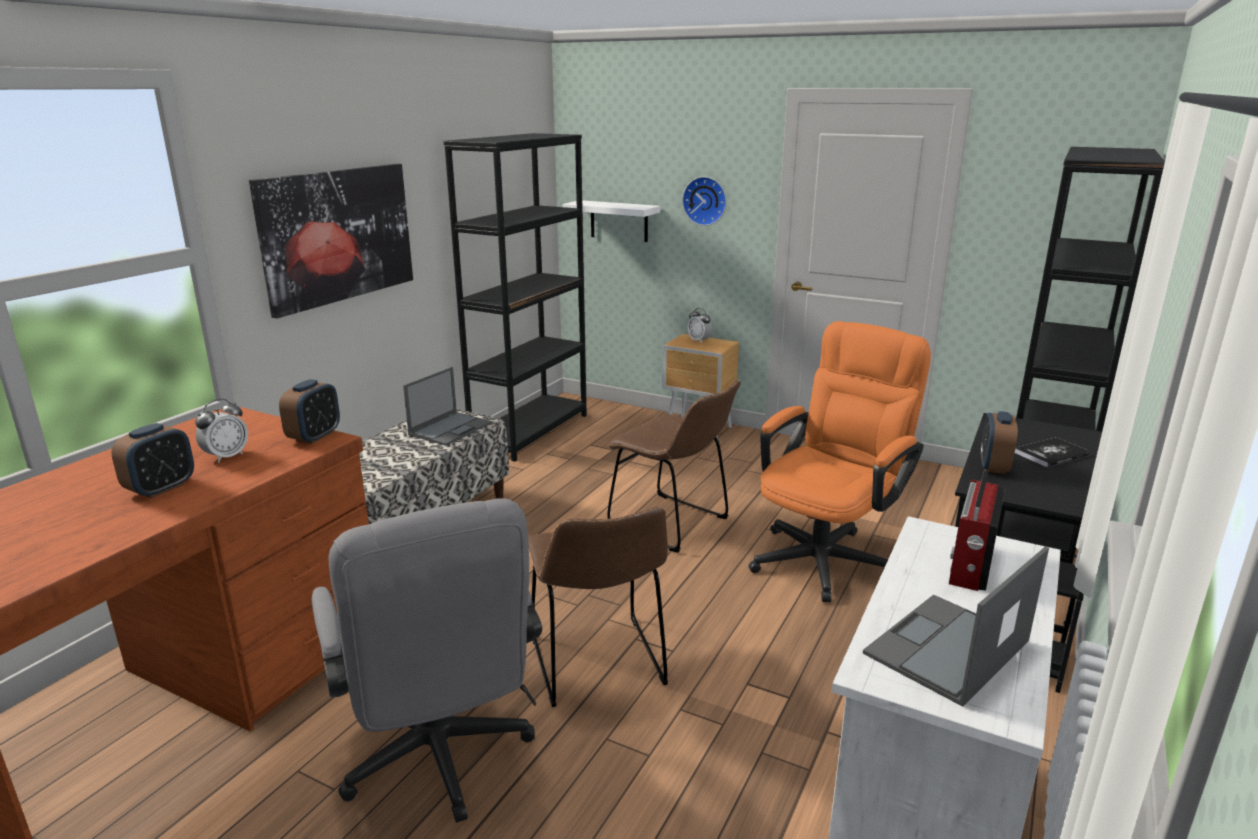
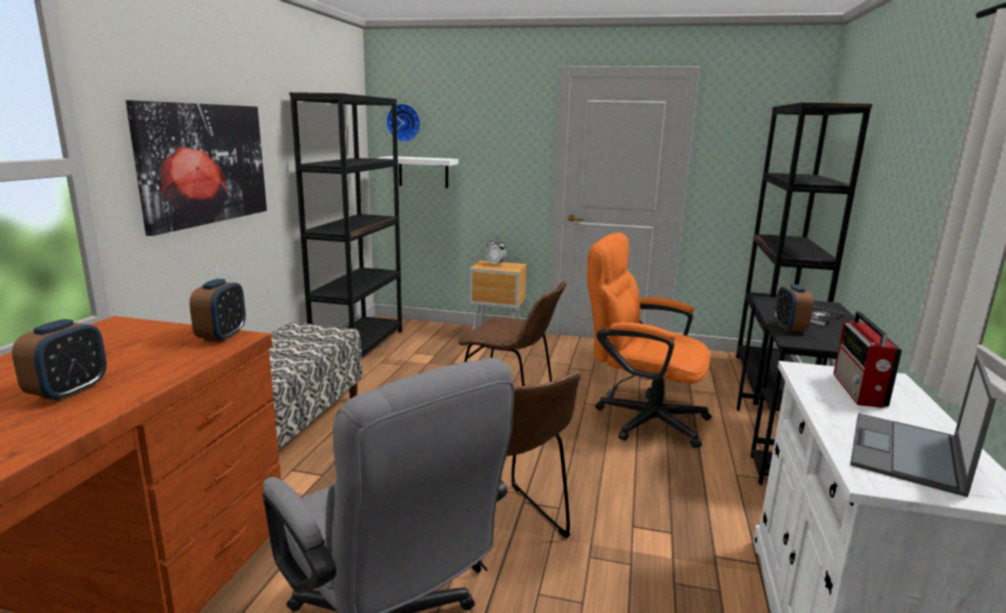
camera: 15 degrees left, 5 degrees down
alarm clock [195,399,248,463] -> none
laptop [403,367,492,446] -> none
wall clock [682,177,727,226] -> wall clock moved to [386,104,421,142]
orange office chair [749,321,931,602] -> orange office chair turned 90 degrees counterclockwise [587,232,711,448]

